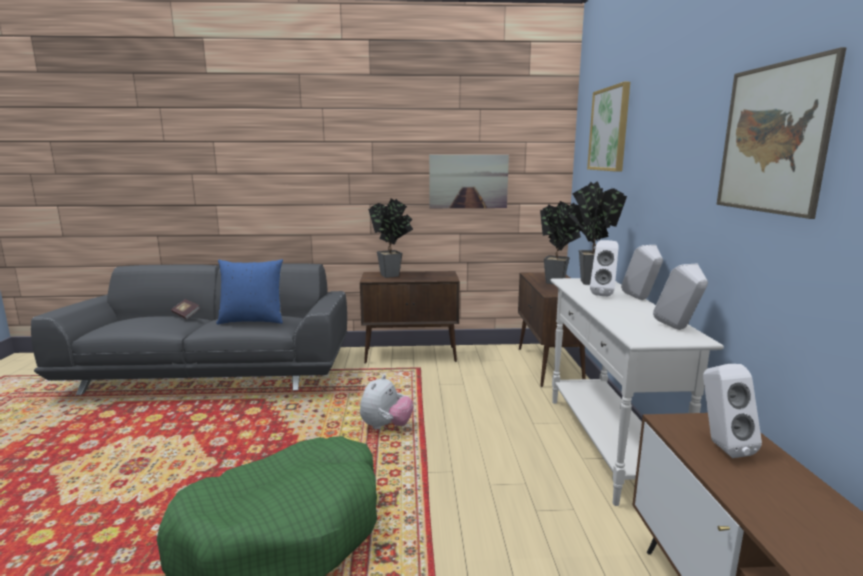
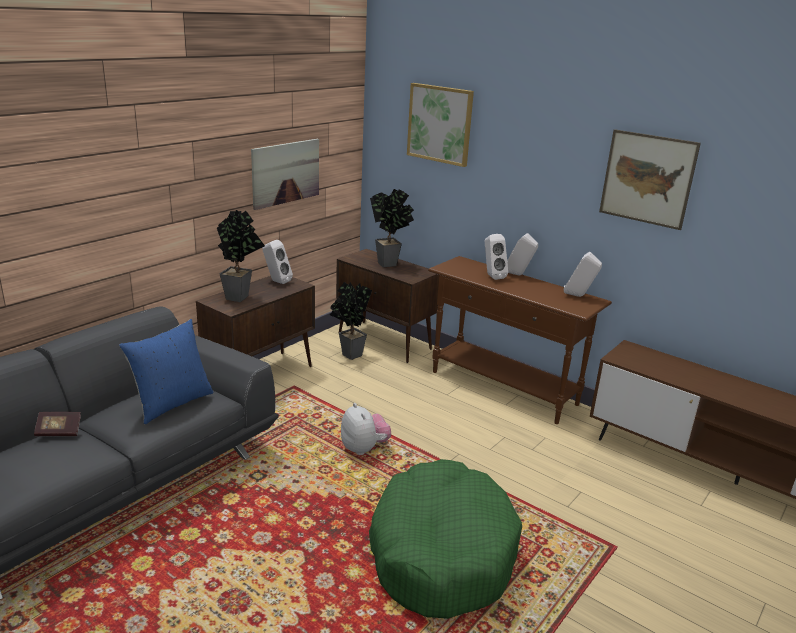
camera: 50 degrees left, 10 degrees up
white console table [550,278,724,506] -> brown console table [428,256,612,424]
potted plant [566,181,627,285] -> potted plant moved to [330,282,372,360]
white speaker [703,364,762,458] -> white speaker moved to [262,240,293,284]

